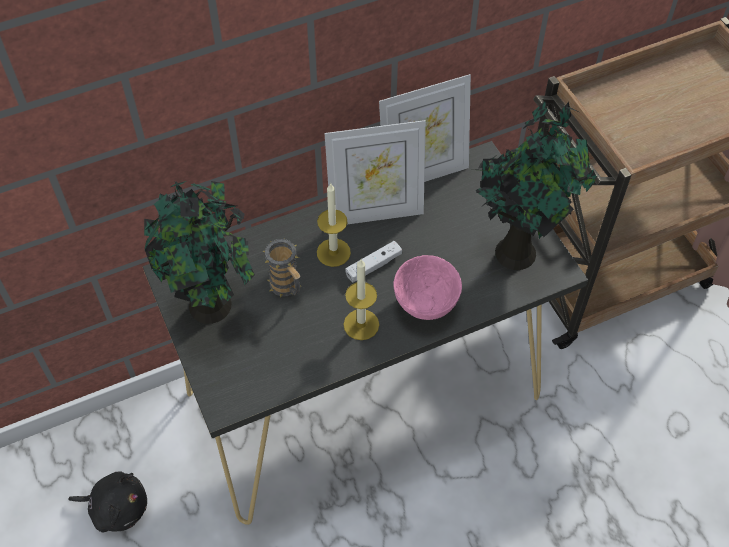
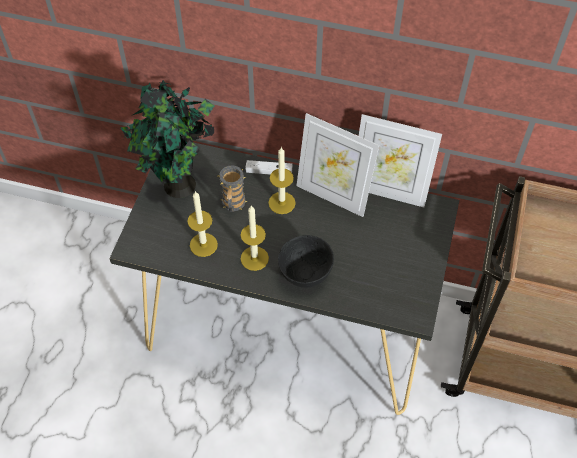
camera: 40 degrees right, 0 degrees up
black plush toy [68,471,147,532] -> none
white game controller [345,241,402,282] -> white game controller moved to [245,160,293,175]
pink bowl [393,255,462,320] -> black bowl [278,235,334,288]
potted plant [476,102,597,270] -> none
none -> candle [187,191,218,257]

